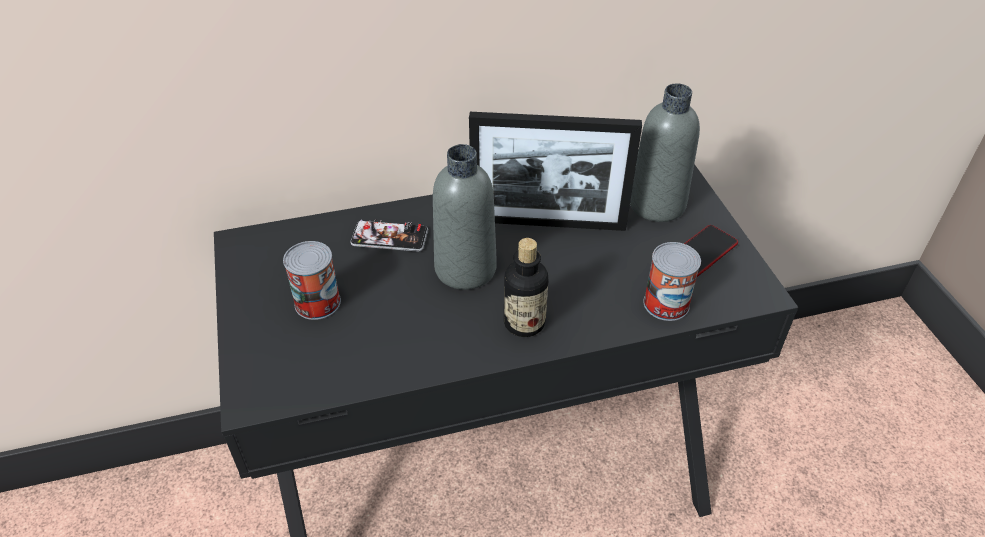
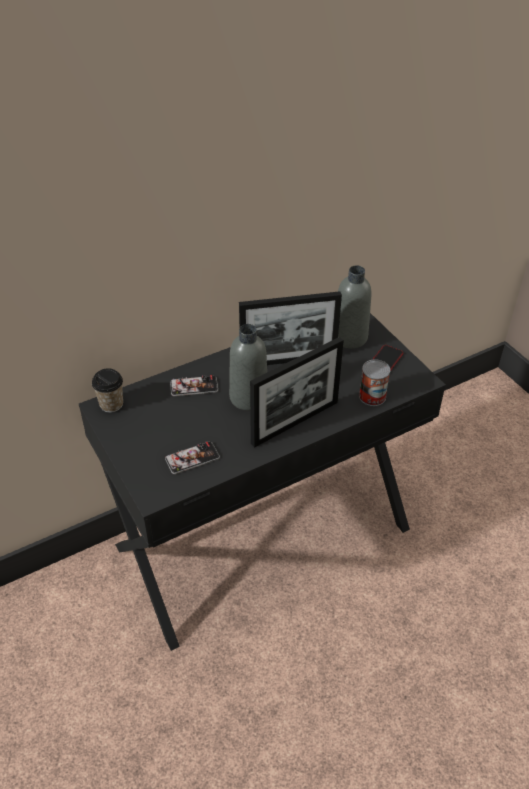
camera: 15 degrees left, 0 degrees up
can [283,241,341,320] -> none
bottle [504,238,548,337] -> picture frame [250,337,344,448]
none -> cup [92,369,123,413]
none -> phone [165,442,220,474]

